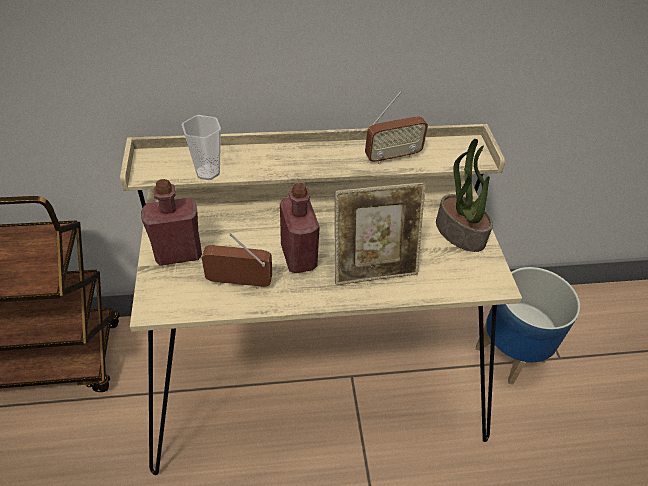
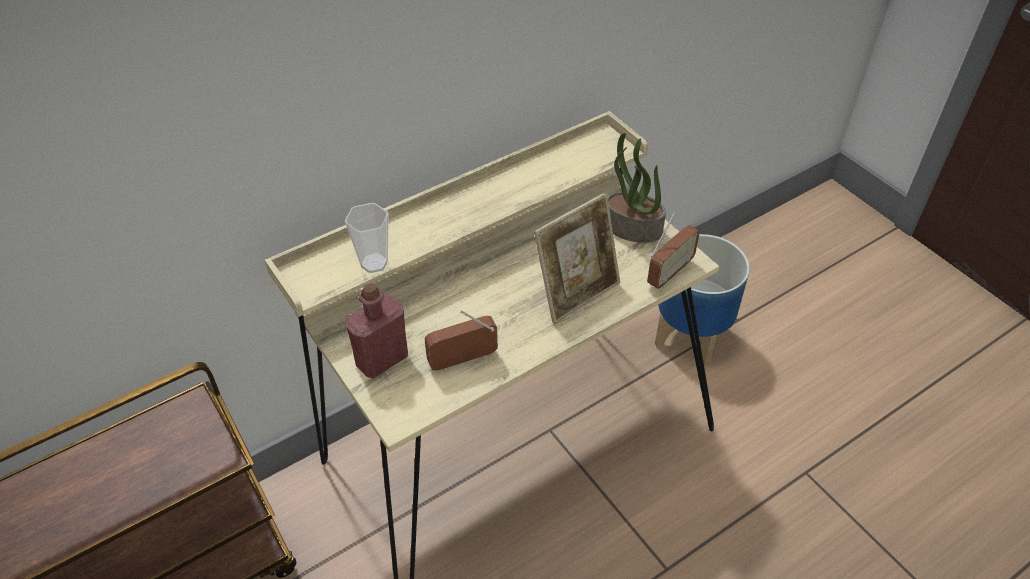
camera: 25 degrees left, 0 degrees up
red bottle [280,183,320,273] -> none
radio [365,91,428,164] -> radio moved to [647,212,700,289]

